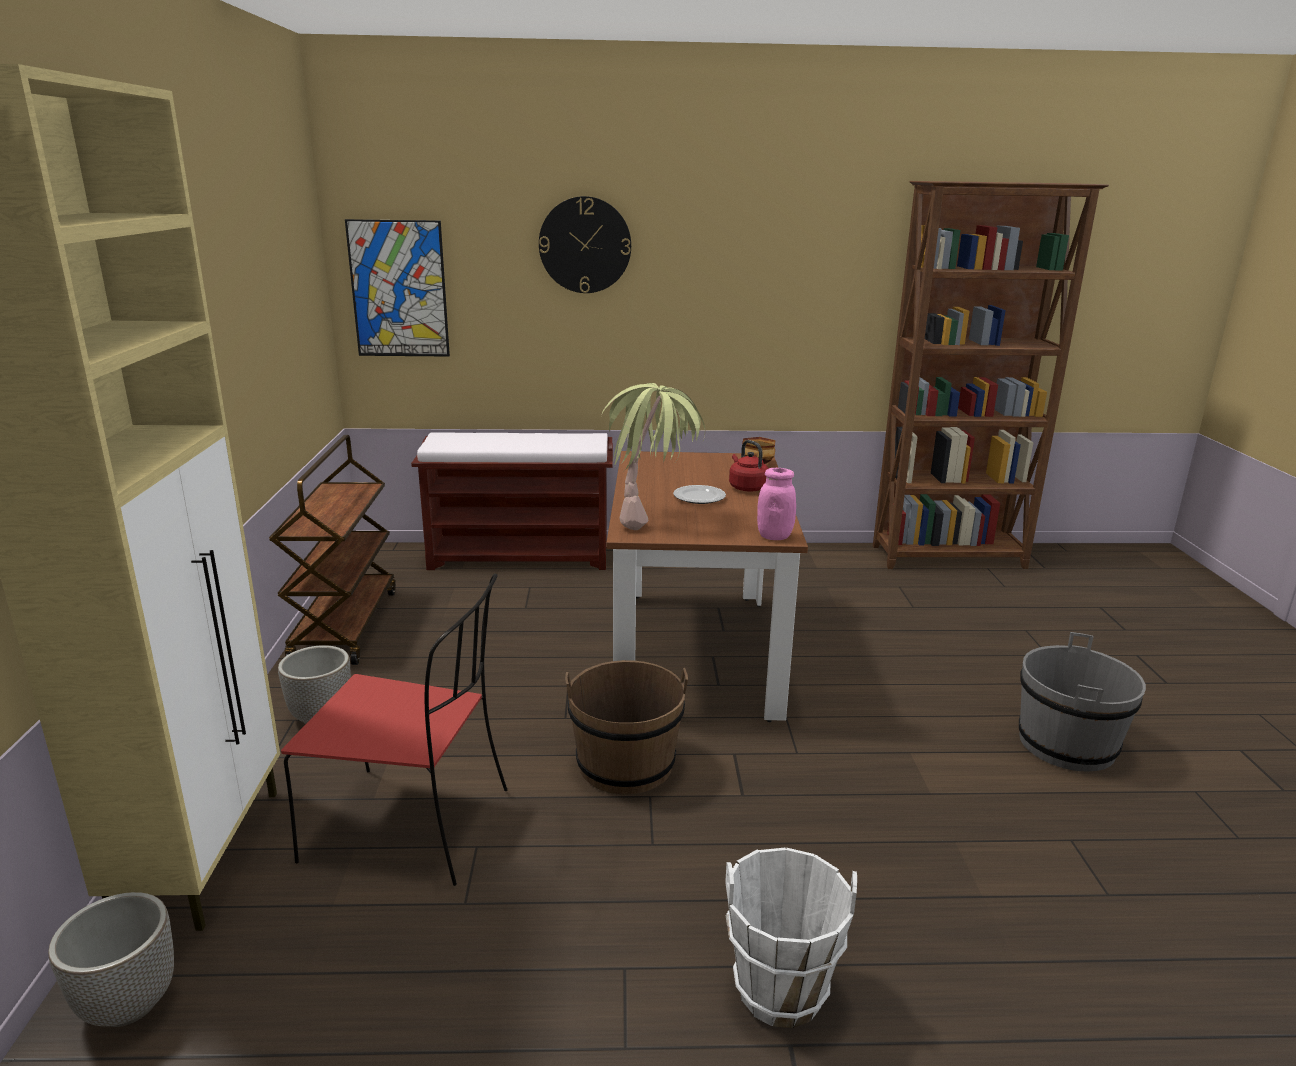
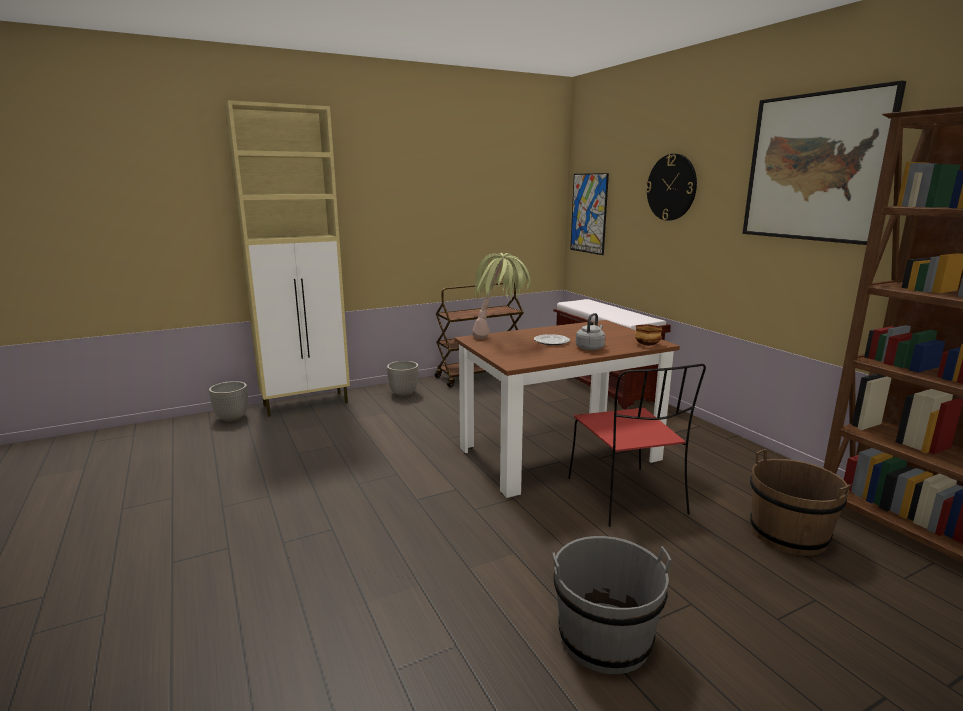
camera: 65 degrees right, 5 degrees down
red chair [281,574,507,886] -> red chair moved to [568,364,706,527]
brown bucket [565,660,688,795] -> brown bucket moved to [750,449,851,556]
white bucket [725,848,857,1028] -> none
red kettle [729,440,769,492] -> grey kettle [576,313,605,350]
pink jar [757,468,796,540] -> none
none -> picture [742,80,906,245]

